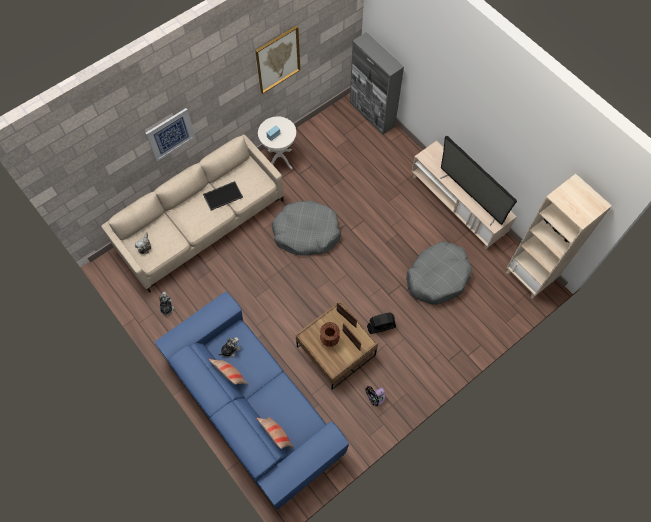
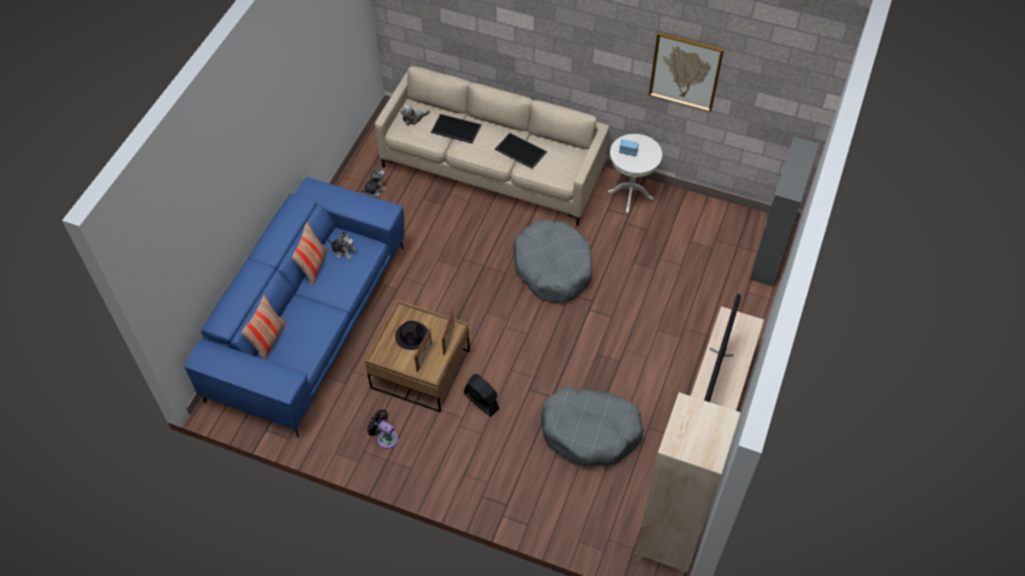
camera: 60 degrees right, 10 degrees down
picture [145,108,195,161] -> none
brown vase [320,322,340,347] -> black hat [395,321,428,350]
none -> tray [431,114,482,144]

